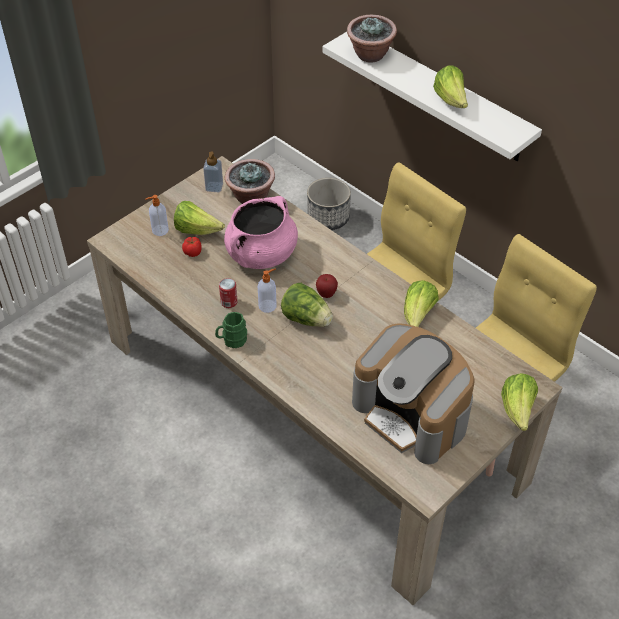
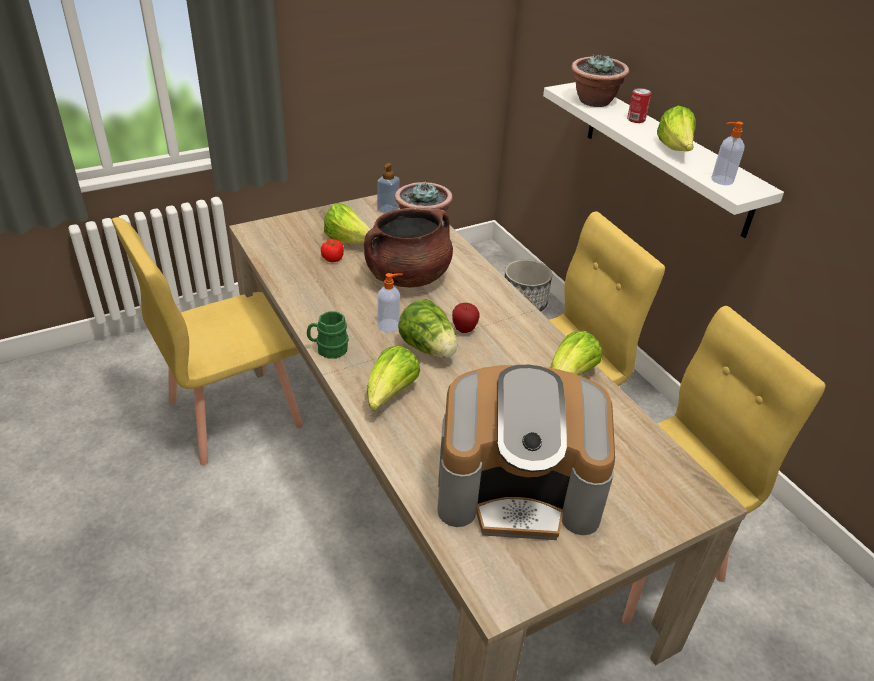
camera: 15 degrees right, 10 degrees down
soap dispenser [145,195,169,236] -> soap dispenser moved to [711,122,744,185]
can [219,278,237,308] -> can moved to [627,88,652,123]
pink cooking pot [224,196,298,269] -> brown cooking pot [364,208,453,287]
coffee machine [352,323,475,464] -> coffee machine turned 60 degrees counterclockwise [437,365,615,540]
lettuce [501,373,538,431] -> lettuce moved to [367,346,420,410]
none -> yellow chair [112,217,303,465]

